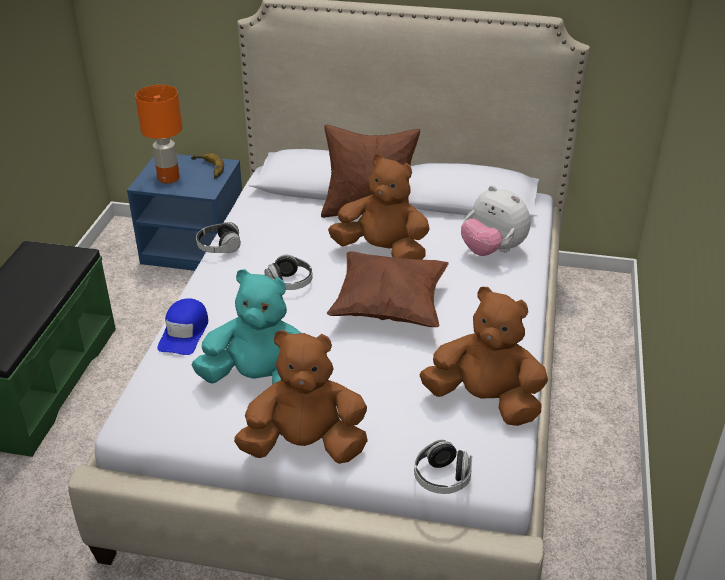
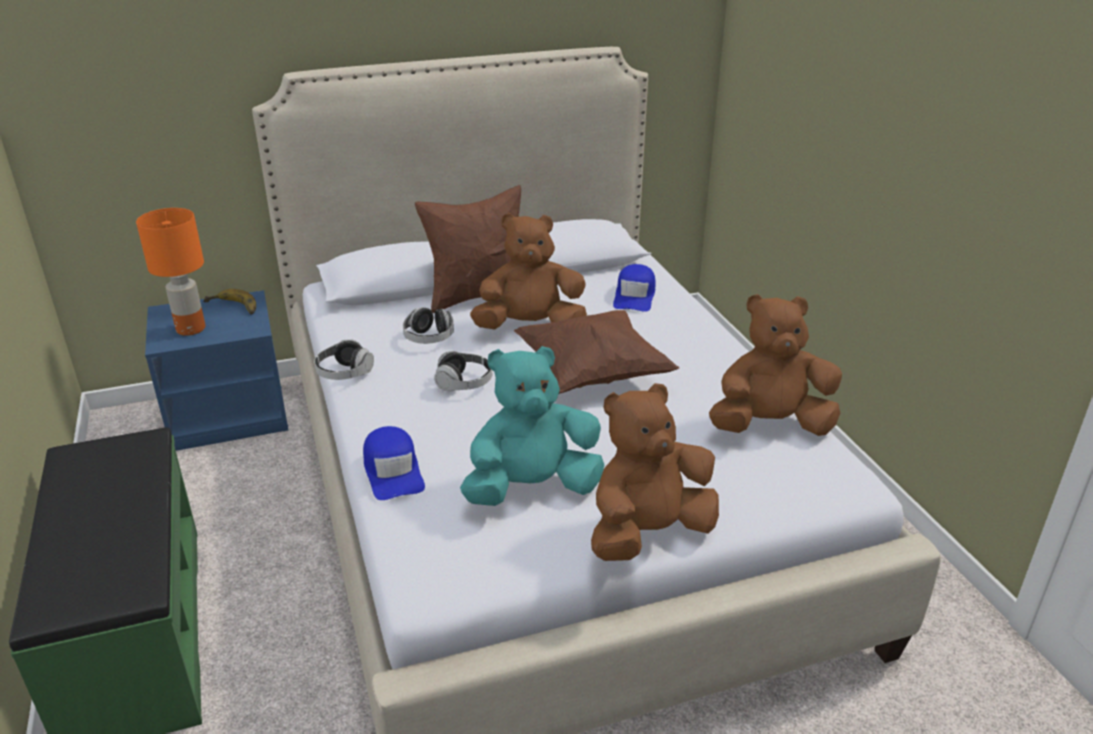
camera: 30 degrees left, 5 degrees down
headphones [414,440,472,494] -> headphones moved to [403,307,454,344]
plush toy [461,185,531,256] -> blue cap [613,264,655,312]

